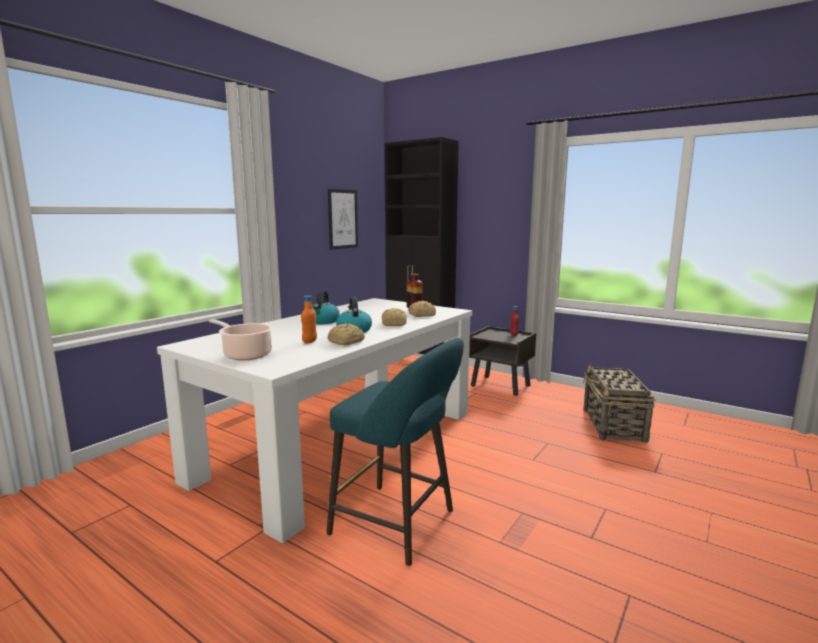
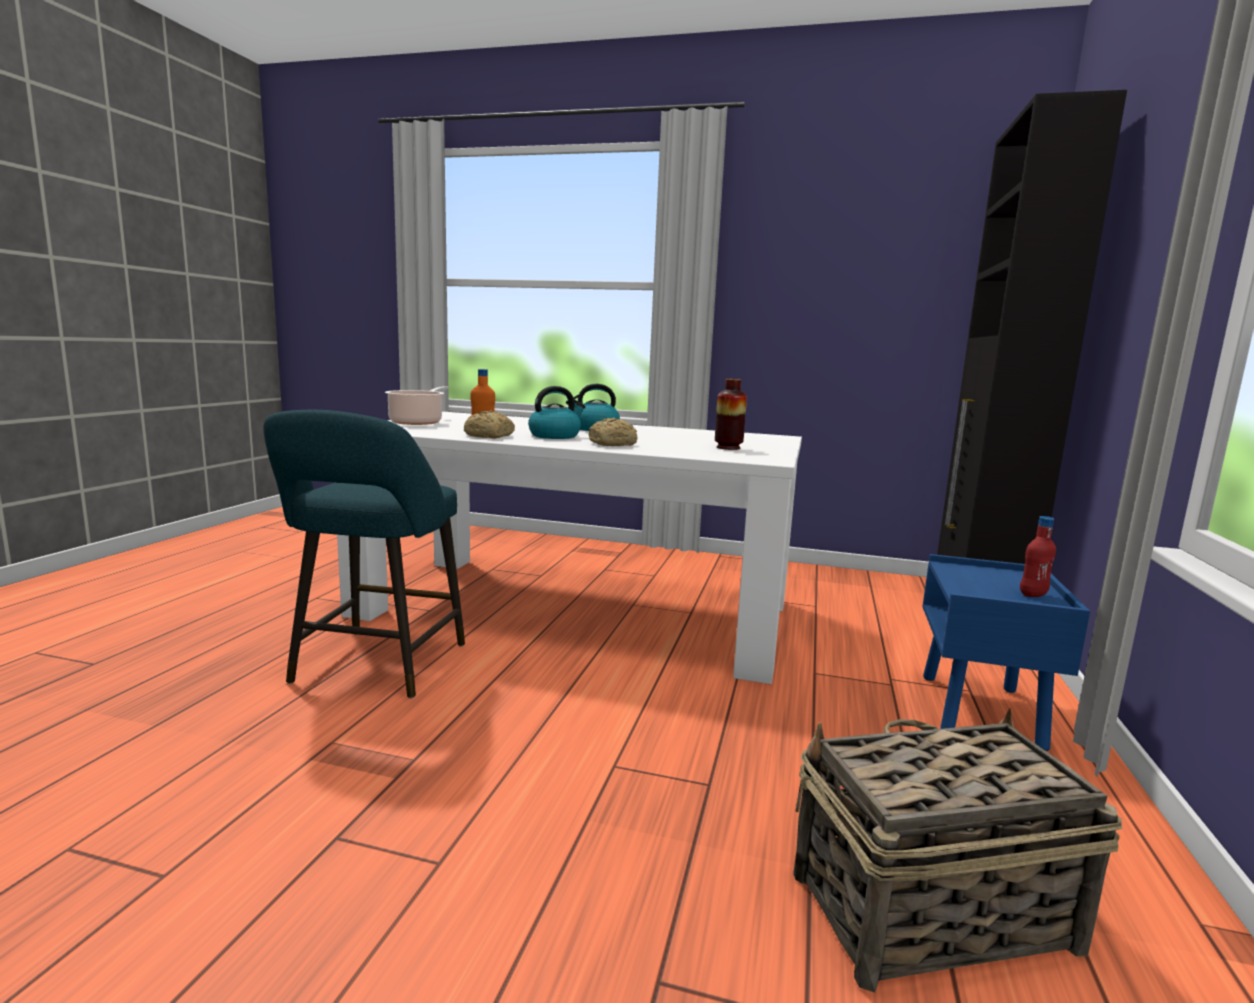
camera: 70 degrees right, 0 degrees up
picture [328,189,358,250] -> none
bread [409,301,436,317] -> none
brown nightstand [469,326,536,396] -> blue nightstand [922,554,1090,751]

